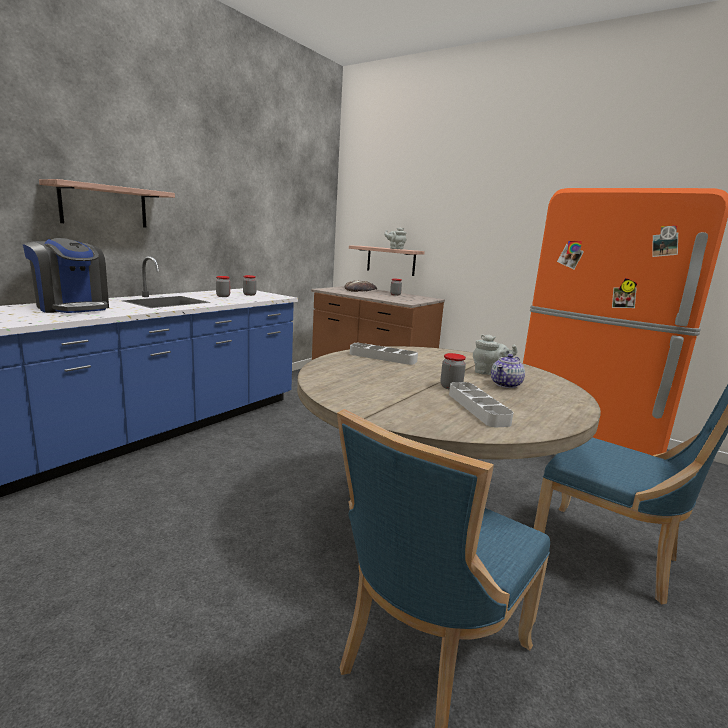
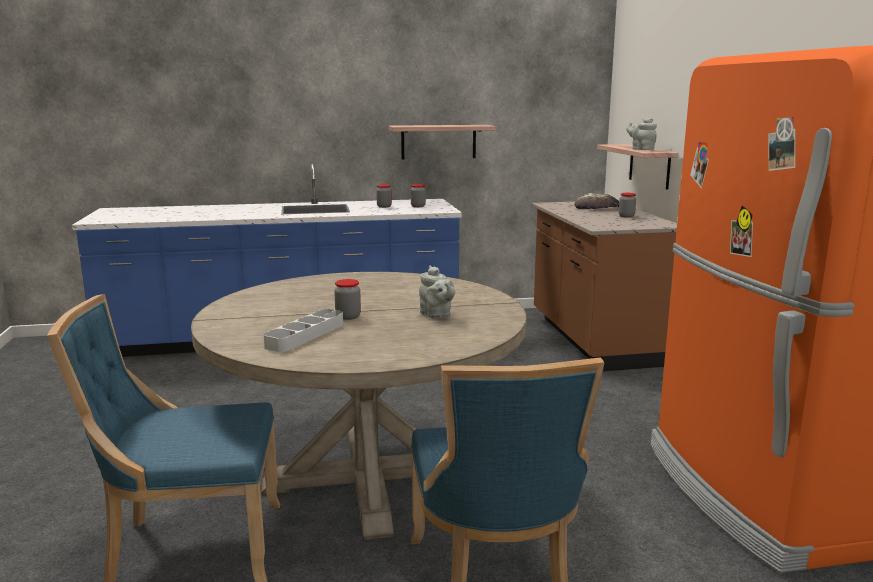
camera: 45 degrees right, 0 degrees up
coffee machine [23,238,109,313] -> none
shelf [39,179,175,228] -> shelf moved to [389,125,496,159]
grey tray [350,343,418,365] -> none
teapot [491,354,525,388] -> none

